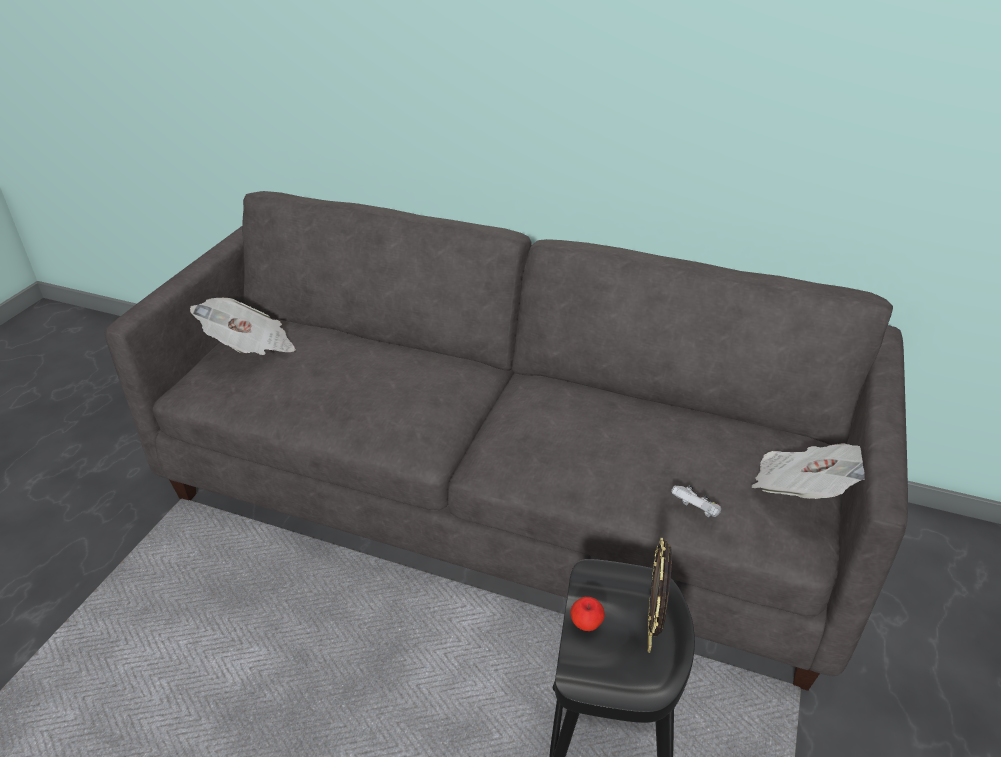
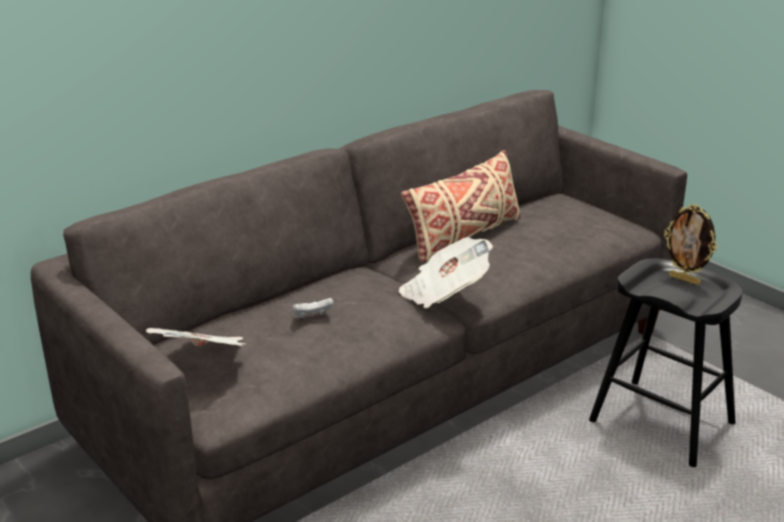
camera: 60 degrees left, 10 degrees down
apple [570,597,605,631] -> none
white game controller [671,485,721,517] -> white game controller moved to [293,298,333,318]
newspaper [752,444,865,499] -> newspaper moved to [399,237,493,308]
none -> beige pillow [401,150,521,262]

